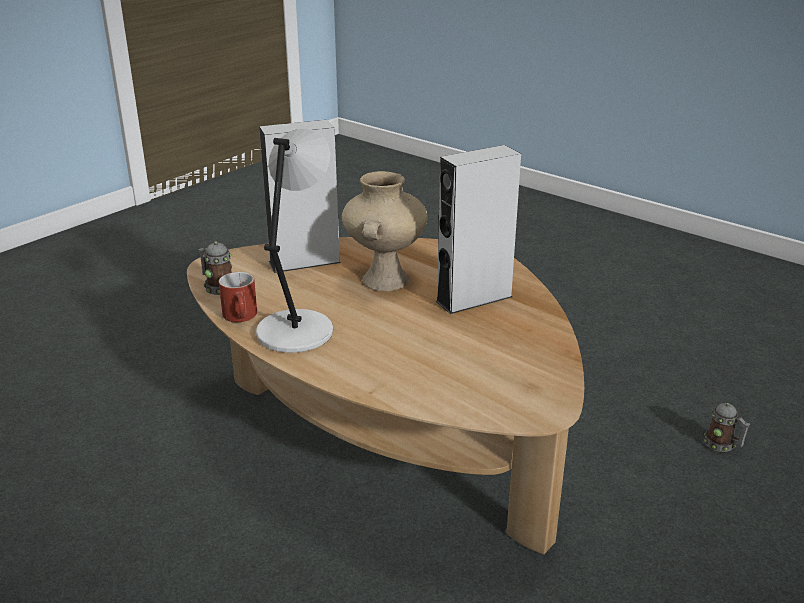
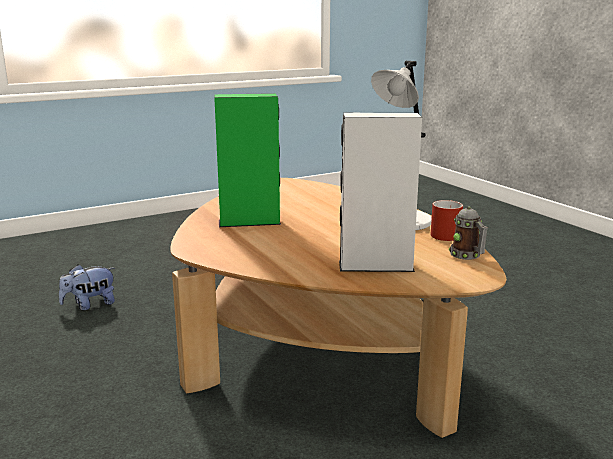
camera: 160 degrees left, 10 degrees down
beige vase [342,171,428,291] -> none
grey speaker [436,145,521,314] -> green speaker [214,93,281,227]
mug [704,403,750,452] -> plush toy [59,264,115,310]

